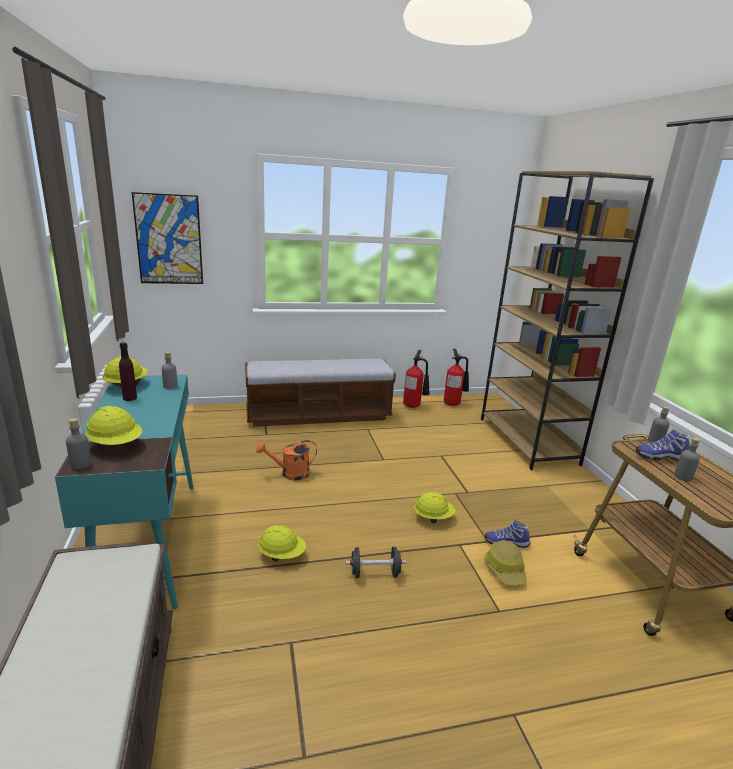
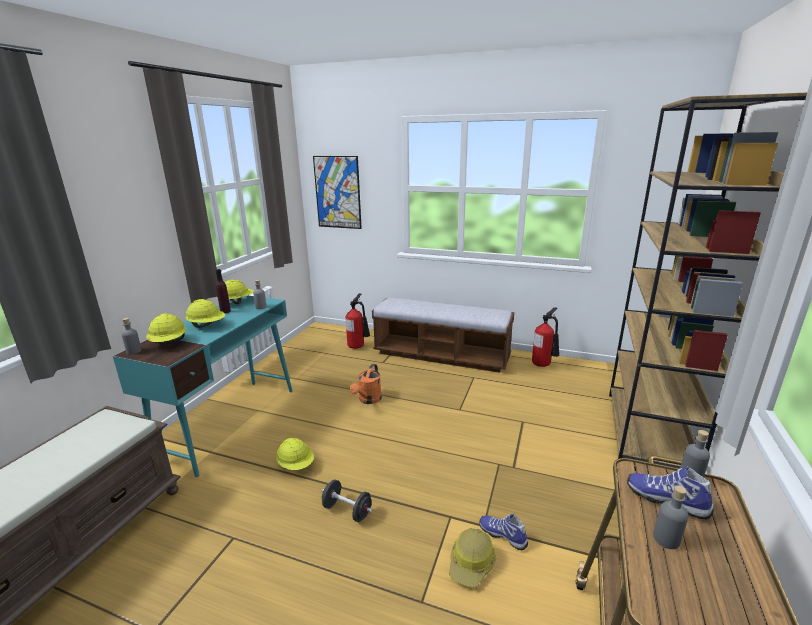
camera: 35 degrees right, 0 degrees up
orange watering can [256,440,317,481] -> orange watering can turned 90 degrees counterclockwise [349,364,382,404]
yellow hard hat [413,492,456,523] -> yellow hard hat moved to [185,299,225,328]
fire extinguisher [444,349,469,406] -> fire extinguisher moved to [346,293,370,349]

